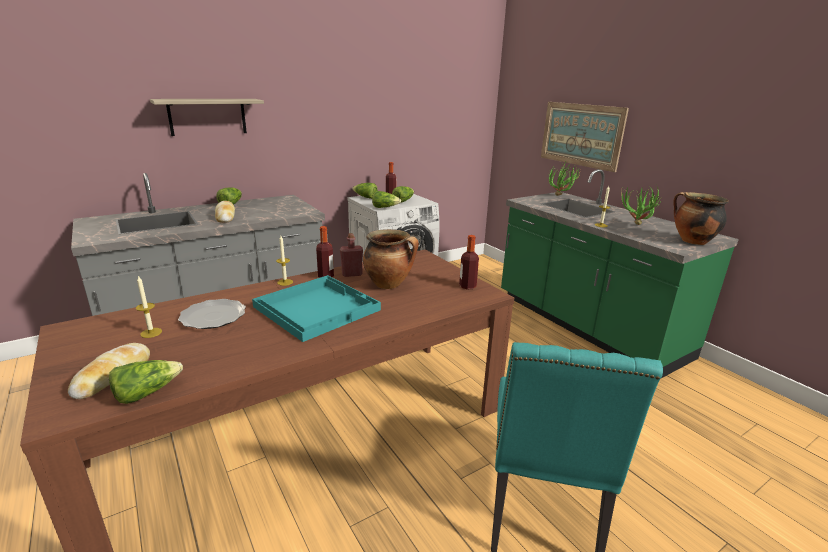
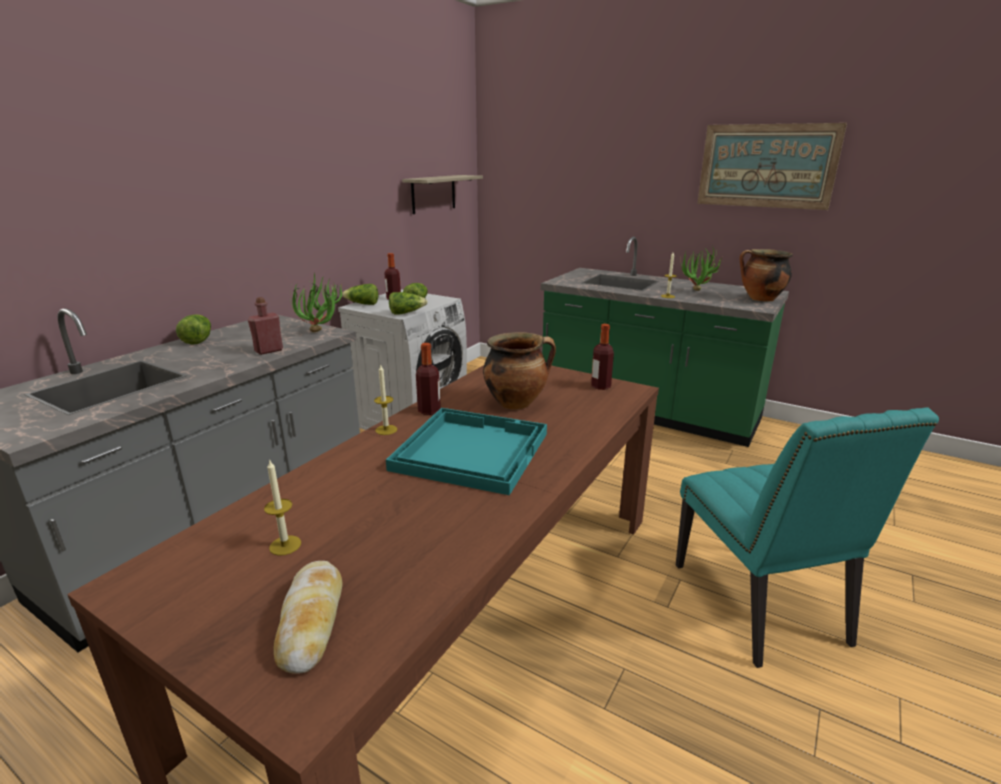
camera: 25 degrees left, 0 degrees up
lettuce [109,360,183,404] -> none
shelf [150,99,264,136] -> shelf moved to [402,175,483,214]
plate [178,299,246,329] -> none
bread [215,201,235,223] -> none
red bottle [340,233,363,277] -> red bottle moved to [248,297,283,355]
picture [541,102,629,172] -> picture moved to [697,123,847,210]
potted plant [548,162,581,196] -> potted plant moved to [290,273,342,332]

